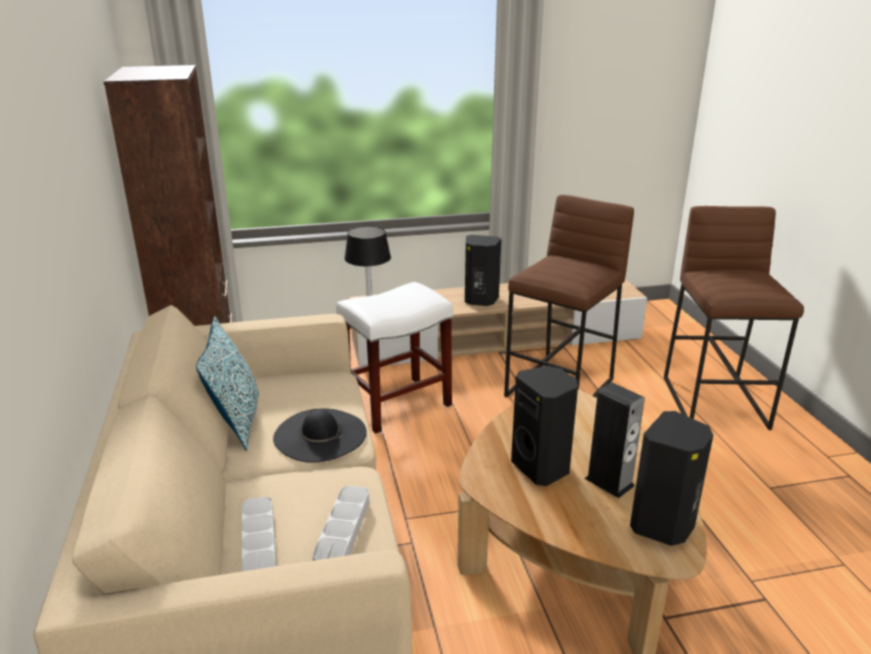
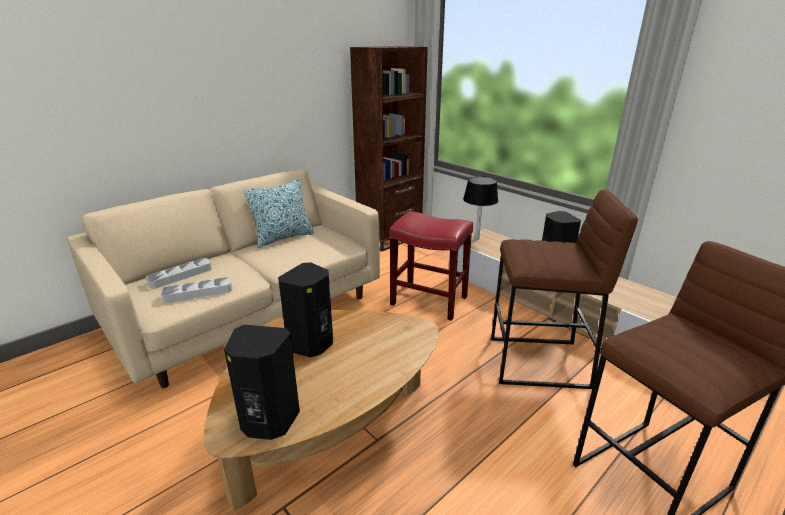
camera: 60 degrees right, 0 degrees up
black hat [273,408,367,463] -> none
white stool [336,282,453,434] -> red stool [389,211,473,321]
speaker [585,382,645,498] -> none

